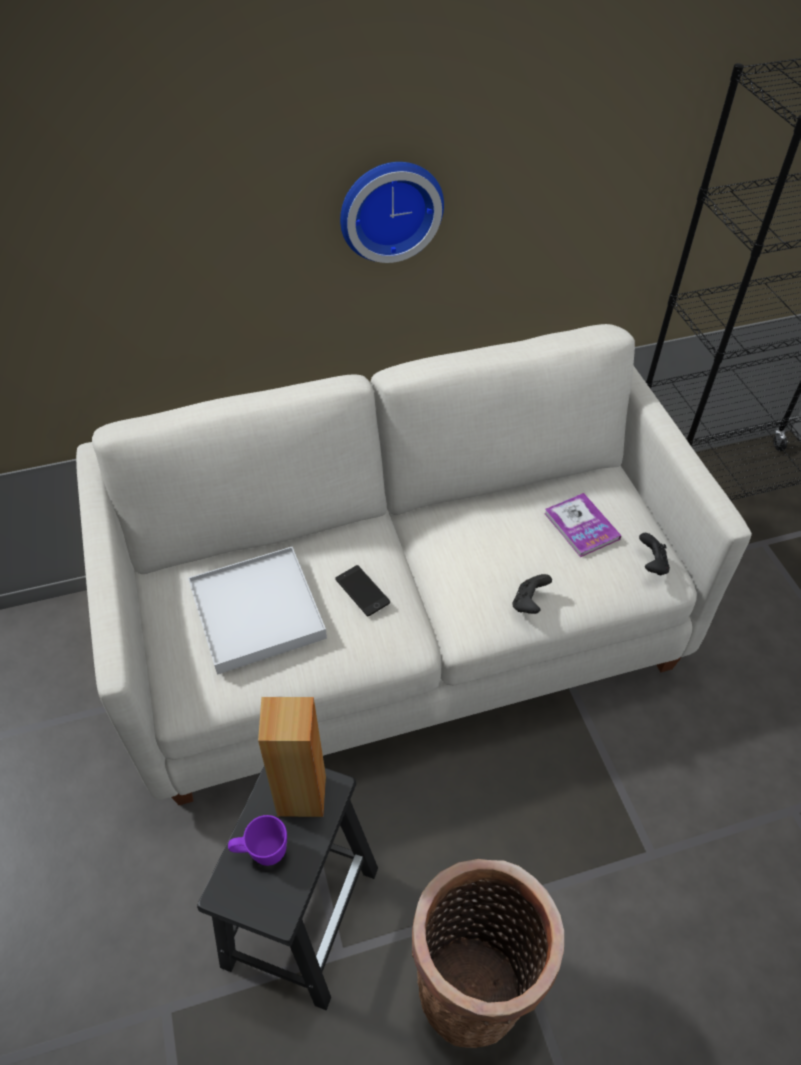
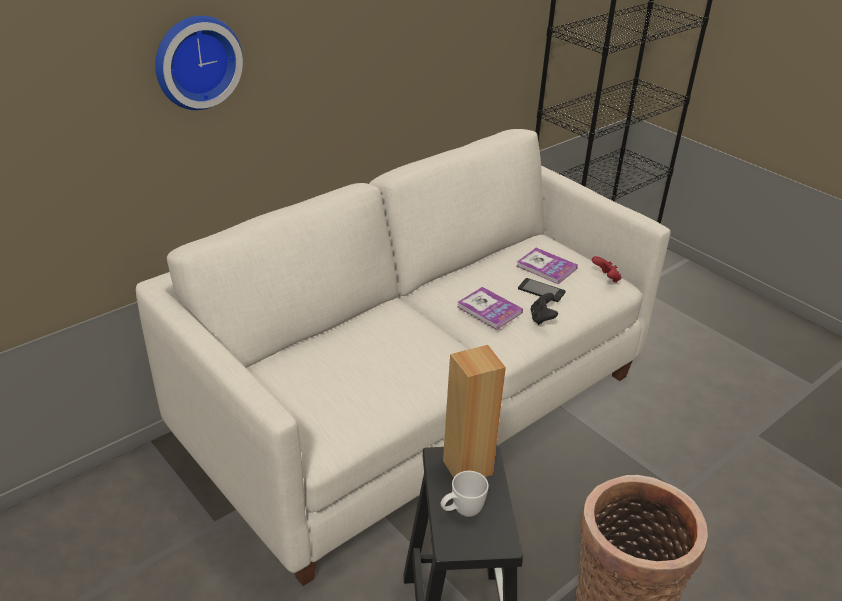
camera: 25 degrees left, 15 degrees down
white tray [188,547,327,674] -> none
purple mug [228,815,287,866] -> white mug [441,471,489,517]
phone [335,565,390,616] -> phone moved to [518,278,566,302]
wall clock [340,162,444,263] -> wall clock moved to [155,16,243,110]
black game controller [639,533,670,576] -> red game controller [592,256,622,283]
none -> book [457,287,523,330]

